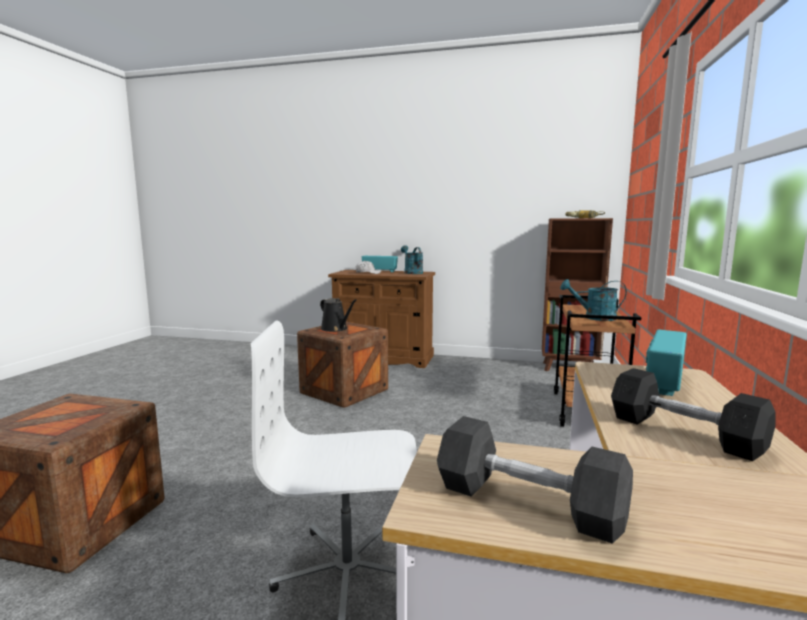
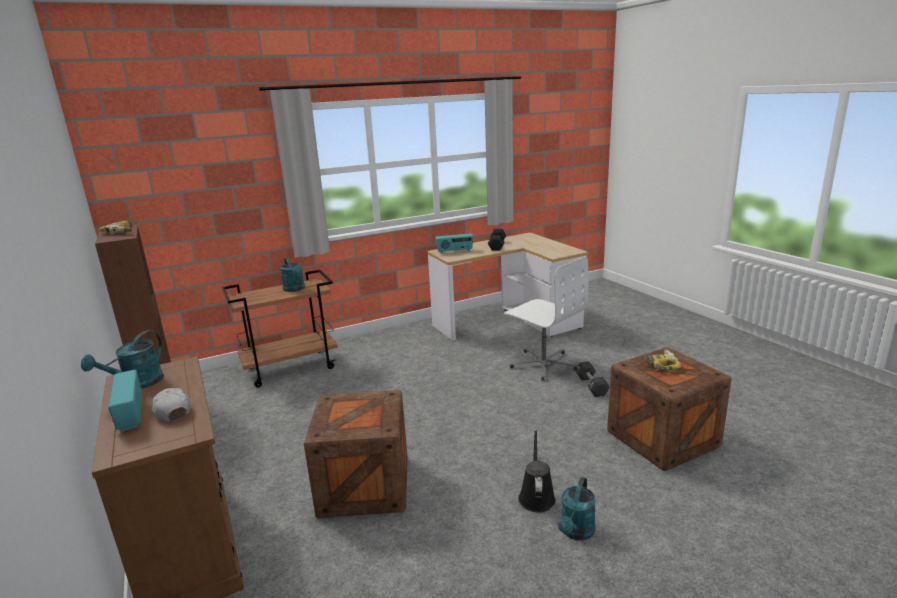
camera: 130 degrees left, 10 degrees up
black watering can [320,298,357,332] -> black watering can moved to [518,430,556,513]
black dumbbell [437,416,633,544] -> black dumbbell moved to [575,361,610,397]
none -> turquoise watering can [558,477,596,540]
none -> power drill [645,347,681,371]

